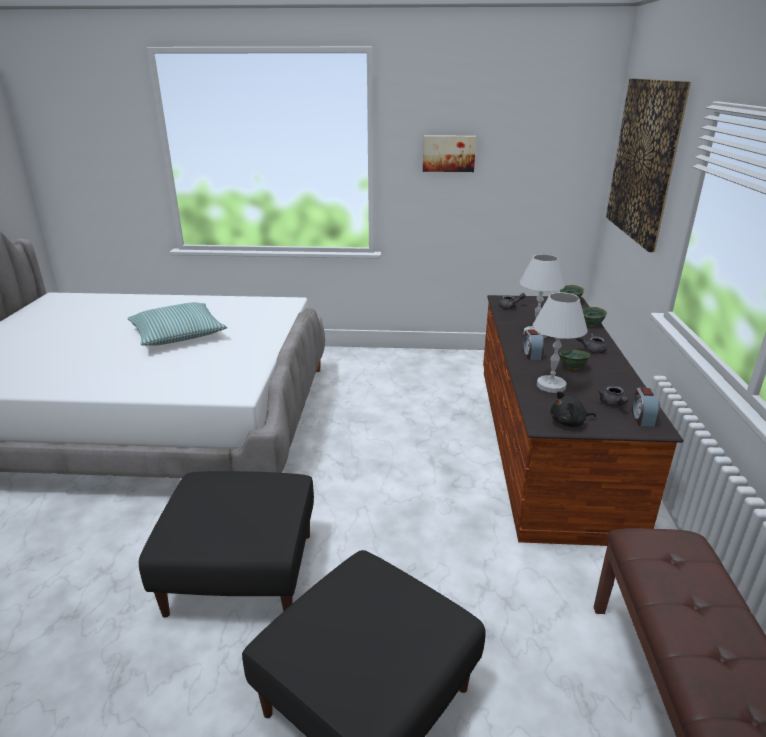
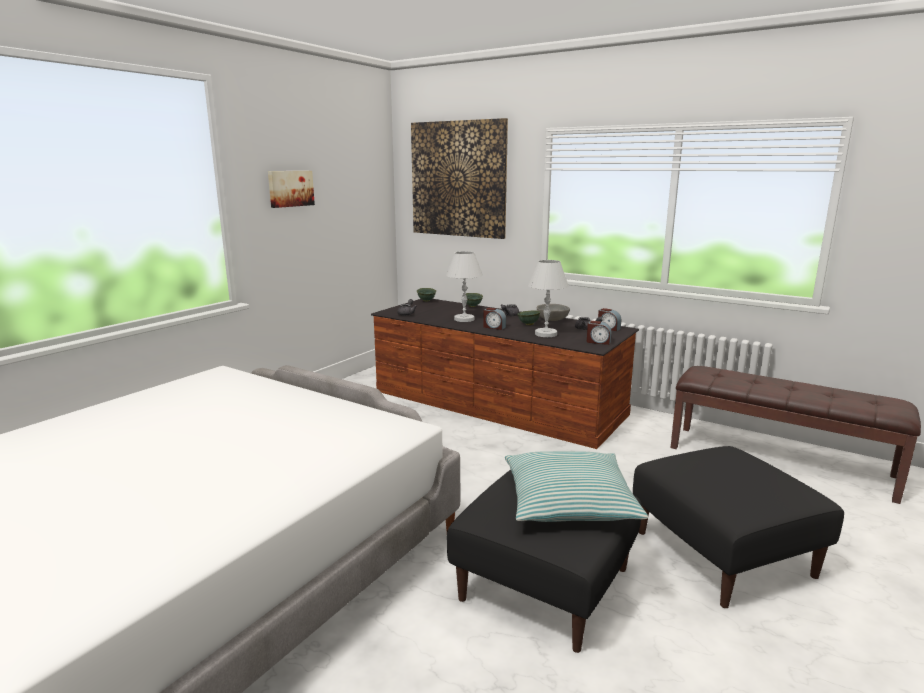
camera: 60 degrees left, 10 degrees down
pillow [127,302,227,346] -> pillow moved to [505,451,648,522]
black plush toy [551,391,596,427] -> alarm clock [587,321,611,345]
none -> grey bowl [536,304,570,321]

